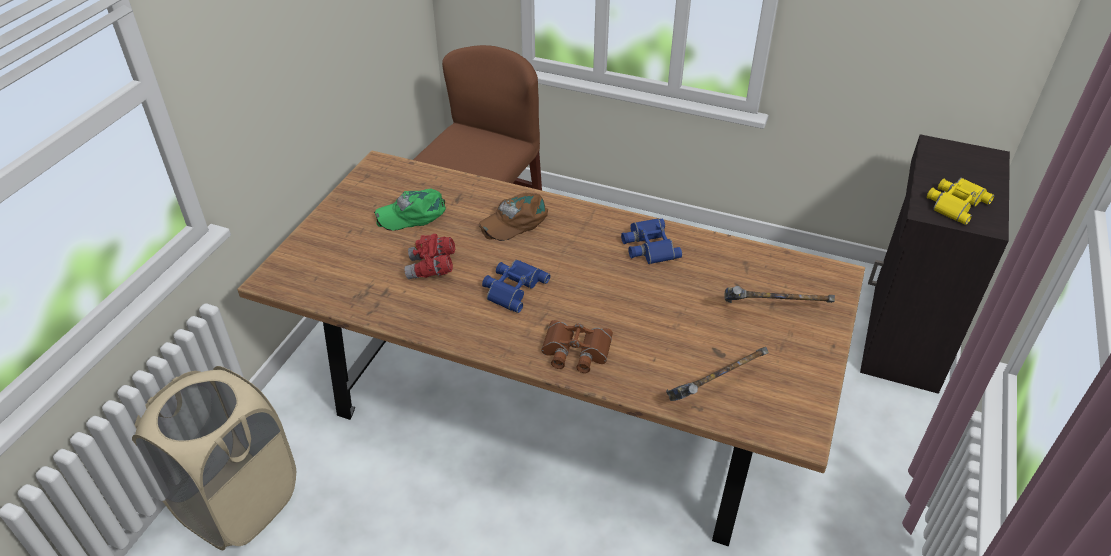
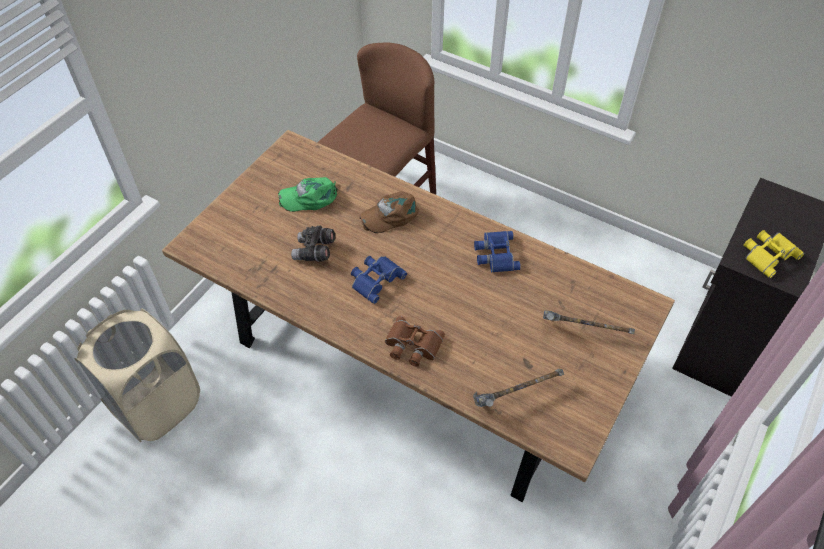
camera: 10 degrees right, 10 degrees up
red binoculars [404,234,455,279] -> grey binoculars [291,225,335,262]

